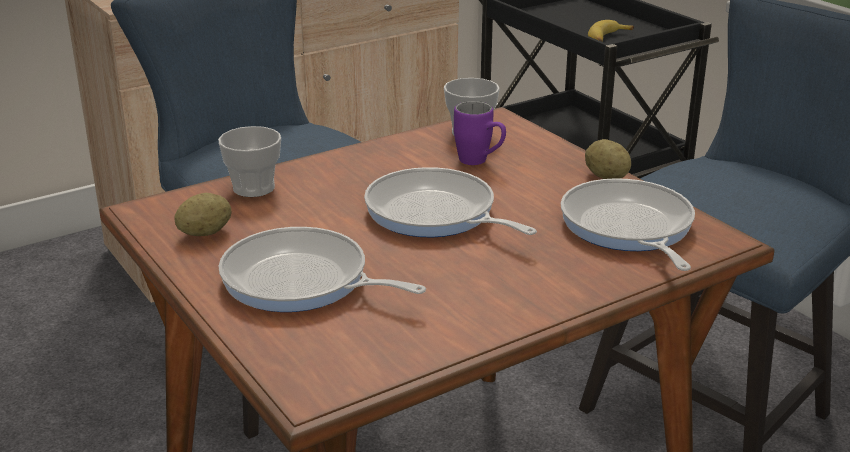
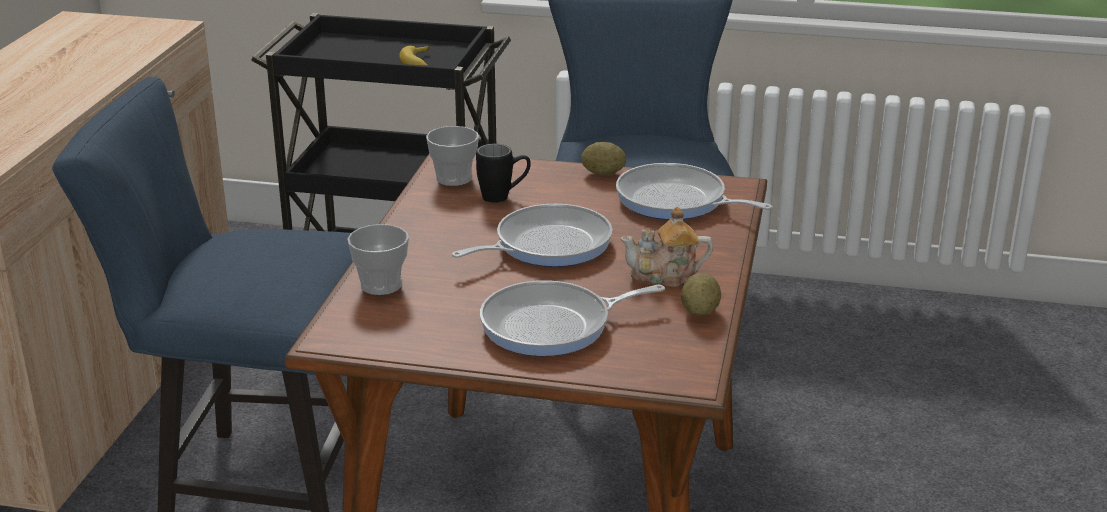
camera: 45 degrees left, 0 degrees up
potato [174,193,232,236] -> potato moved to [681,273,721,316]
frying pan [364,167,537,237] -> frying pan turned 150 degrees clockwise [451,204,613,267]
purple mug [454,101,506,165] -> black mug [476,144,531,203]
none -> teapot [620,207,713,286]

